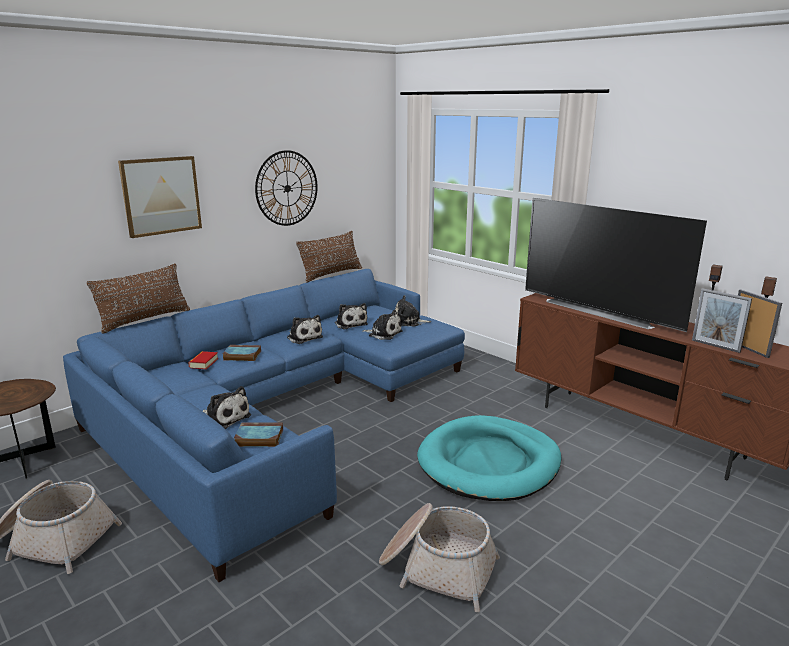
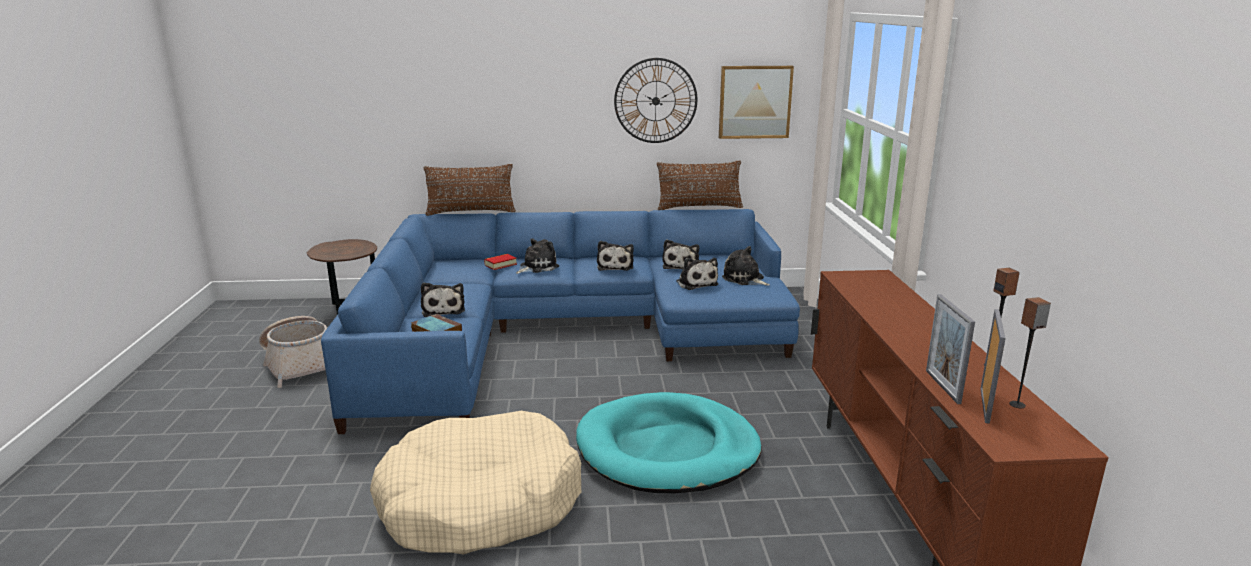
camera: 40 degrees right, 0 degrees up
picture [118,156,202,238] -> picture moved to [719,66,794,139]
book [223,345,261,361] -> plush toy [516,238,559,274]
basket [379,503,500,612] -> beige dog bed [370,411,581,555]
television [525,198,707,332] -> none

